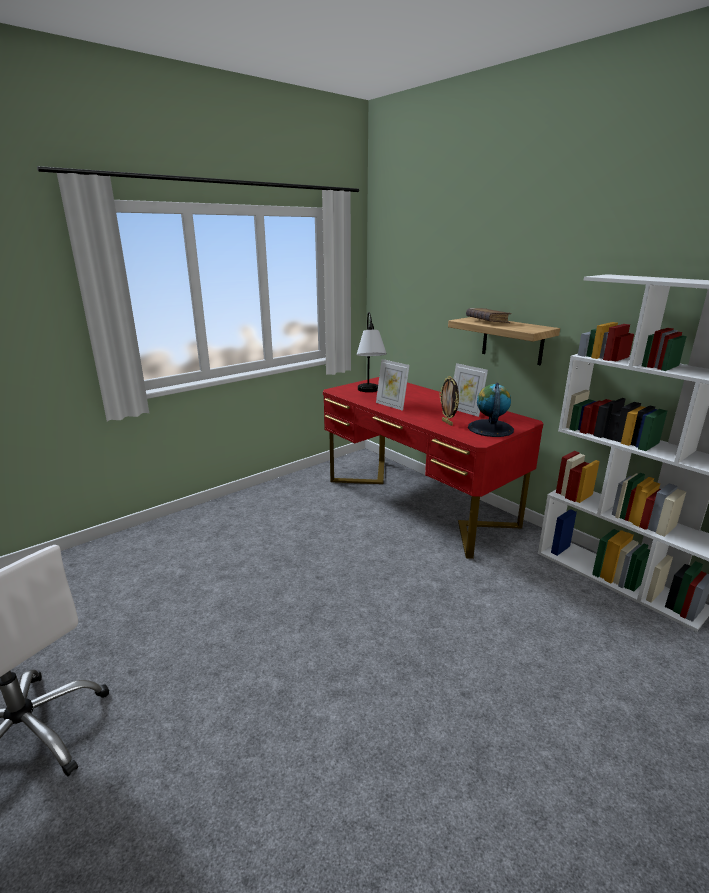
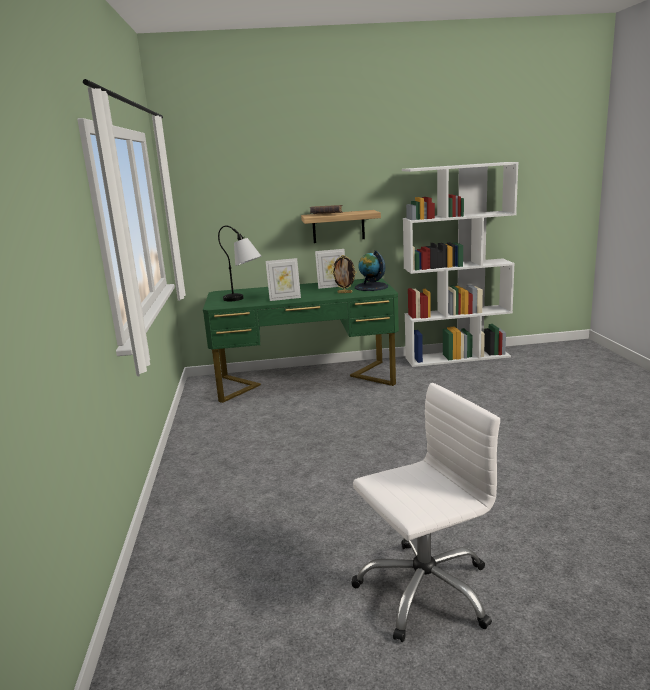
camera: 55 degrees left, 5 degrees down
red desk [323,377,543,559] -> green desk [203,278,399,403]

